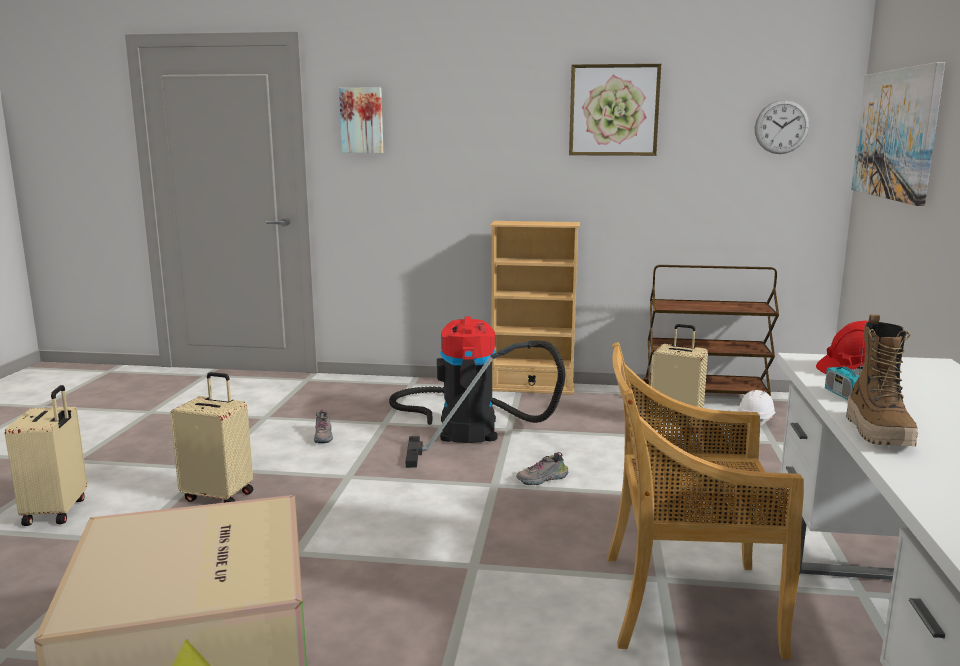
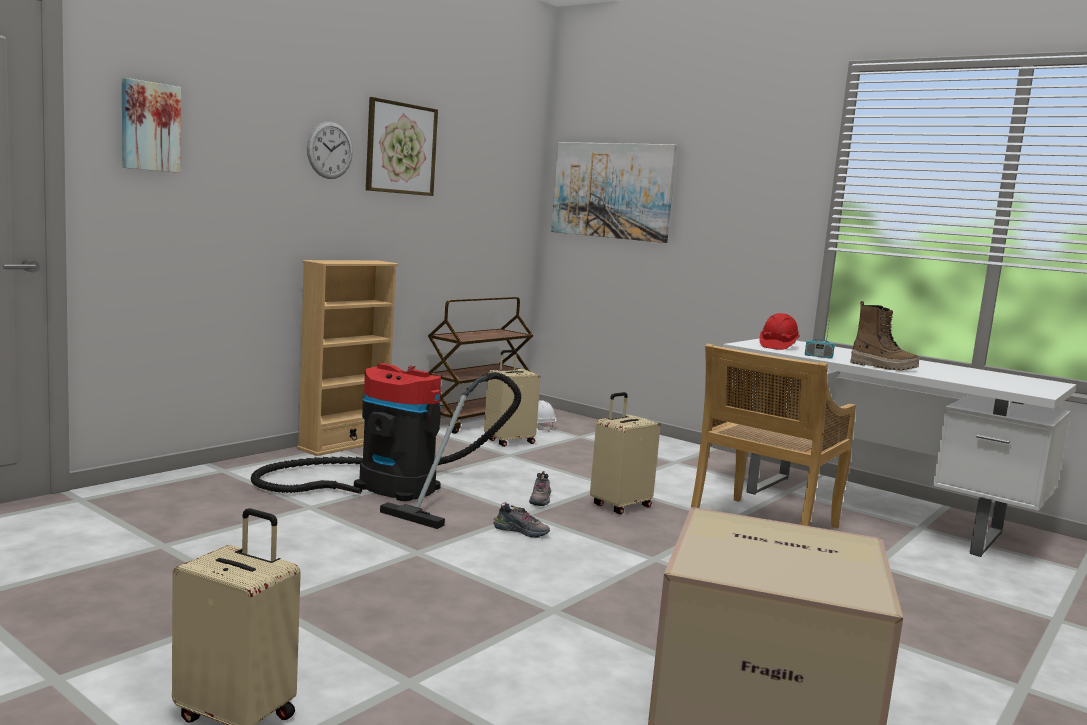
camera: 60 degrees left, 5 degrees down
beige suitcase [170,372,253,503] -> beige suitcase moved to [590,392,661,515]
shoe [314,410,333,443] -> shoe moved to [493,502,550,538]
wall clock [755,100,810,154] -> wall clock moved to [307,122,353,179]

